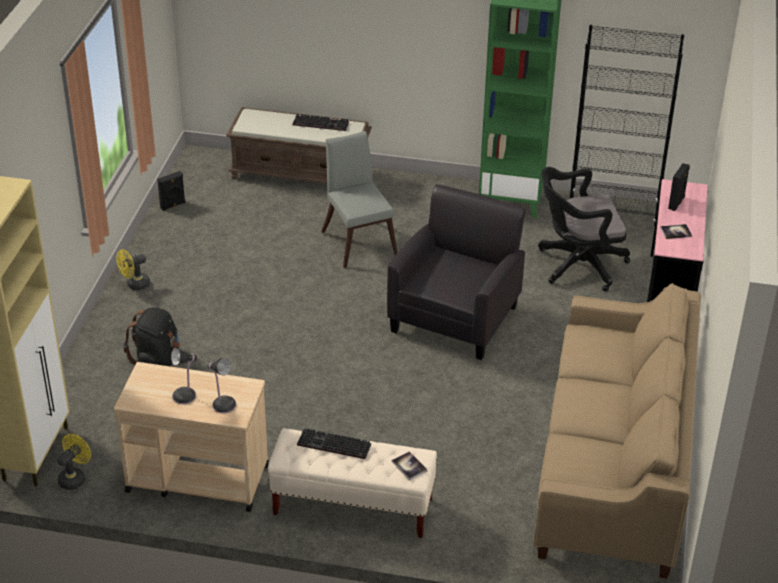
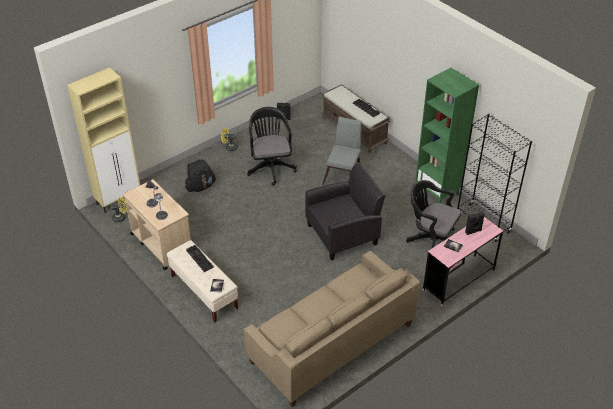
camera: 40 degrees right, 5 degrees up
none -> black office chair [247,107,297,186]

